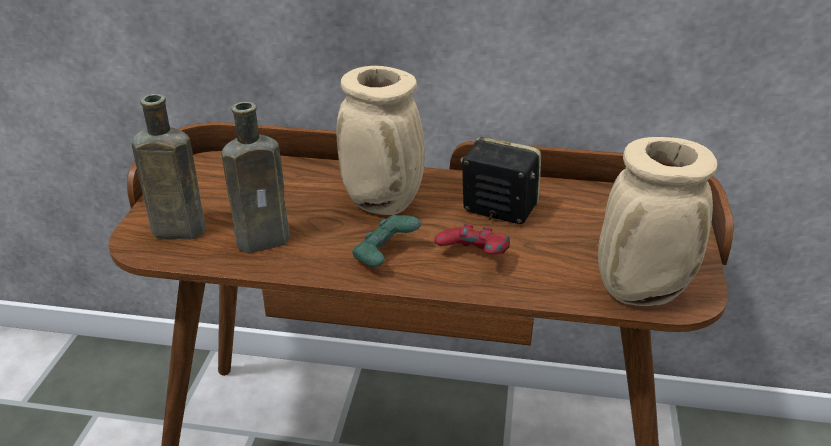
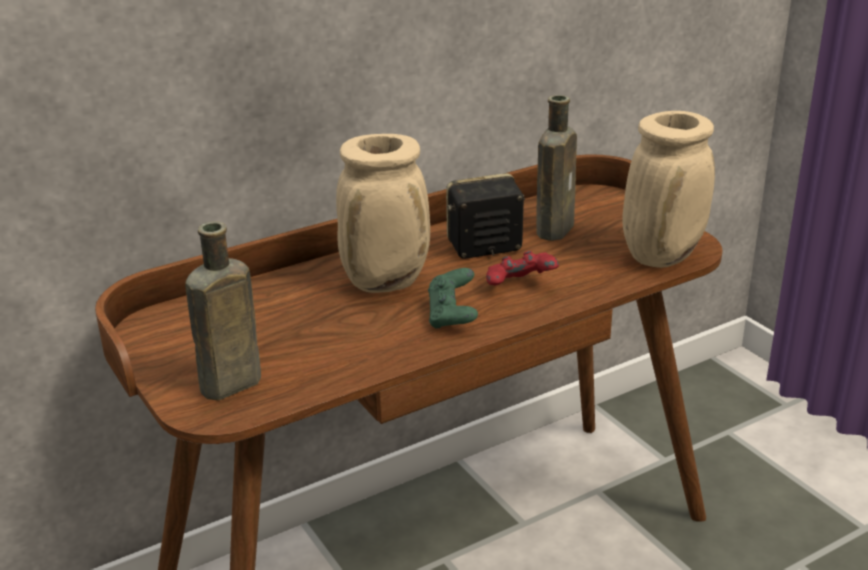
camera: 40 degrees left, 5 degrees down
brown bottle [221,102,290,253] -> brown bottle moved to [536,95,577,241]

